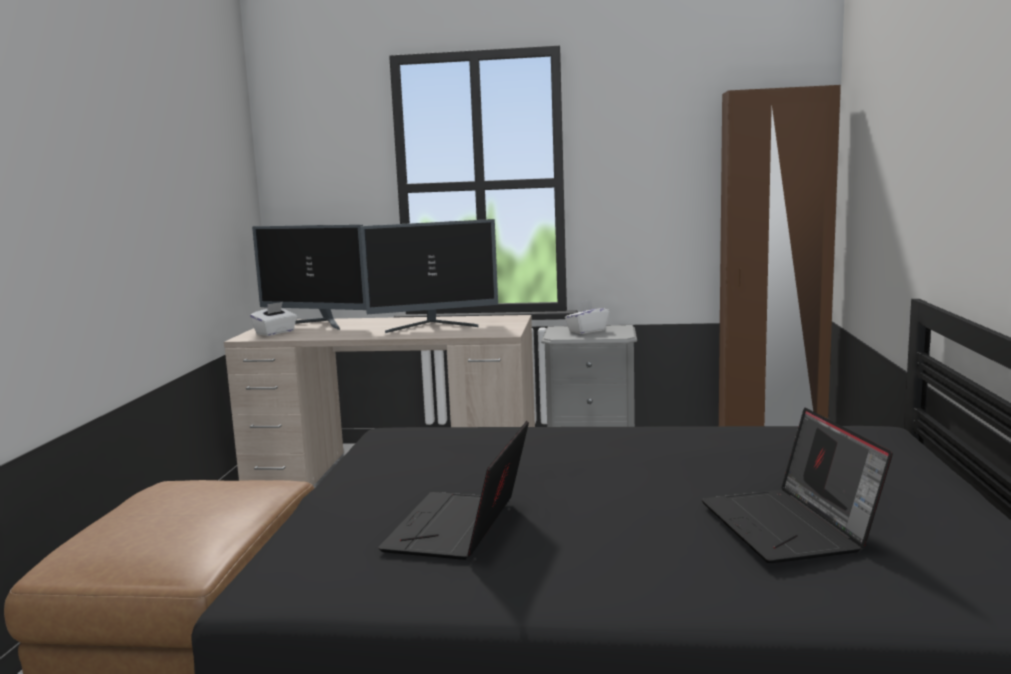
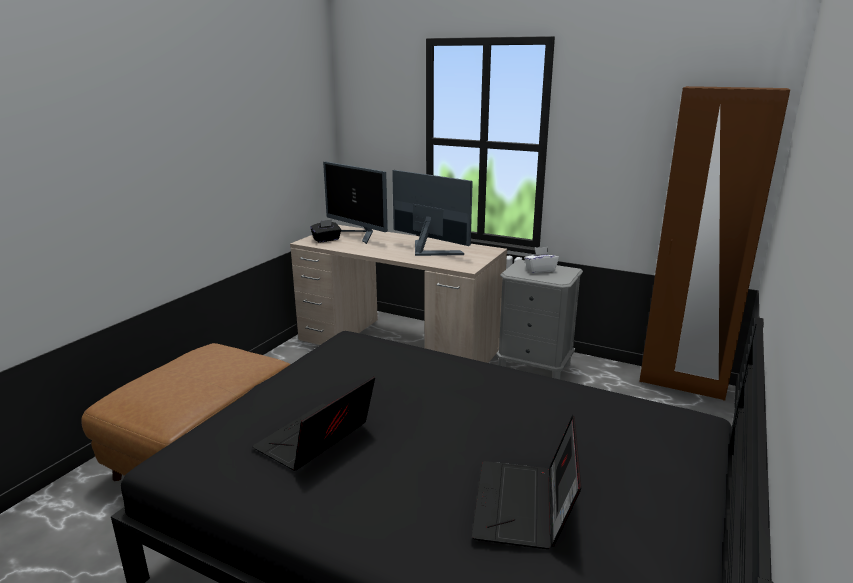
camera: 20 degrees right, 10 degrees up
white tissue box [250,302,297,336] -> black tissue box [310,220,341,243]
monitor [360,219,498,333] -> monitor turned 150 degrees counterclockwise [392,170,473,256]

